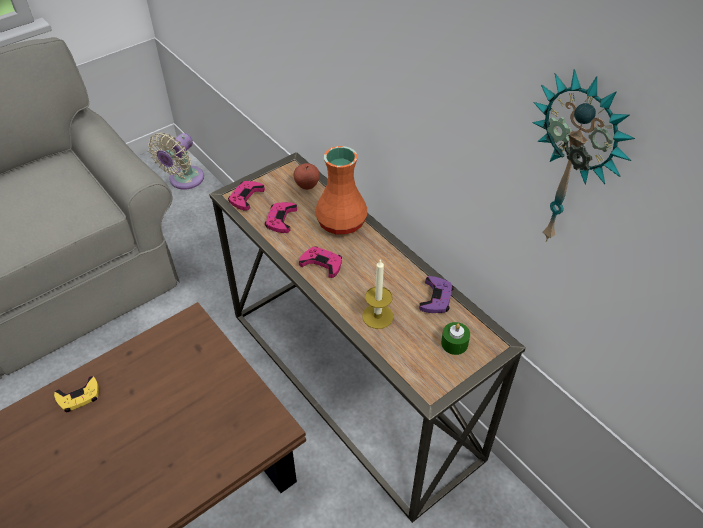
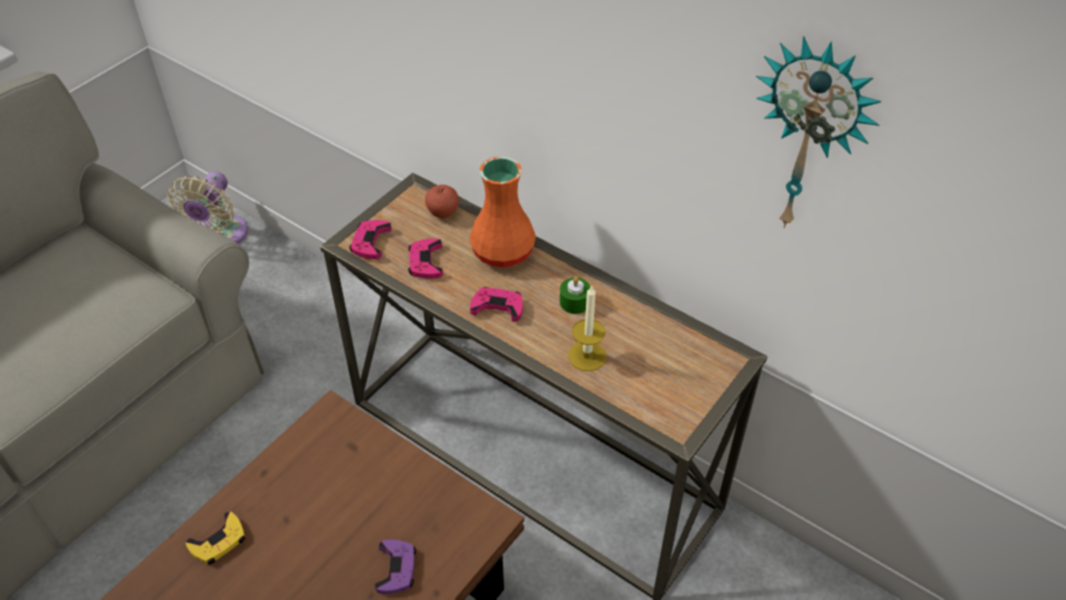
camera: 15 degrees left, 0 degrees up
purple game controller [419,276,454,313] -> purple game controller moved to [375,539,416,594]
green candle [441,322,470,355] -> green candle moved to [560,277,591,314]

